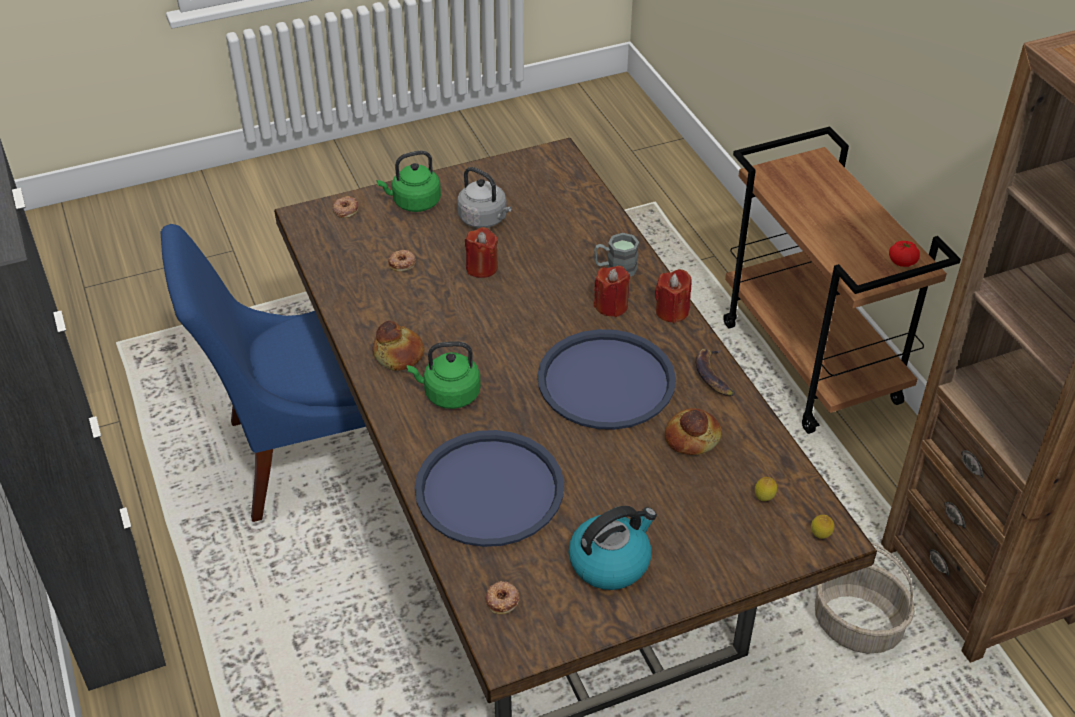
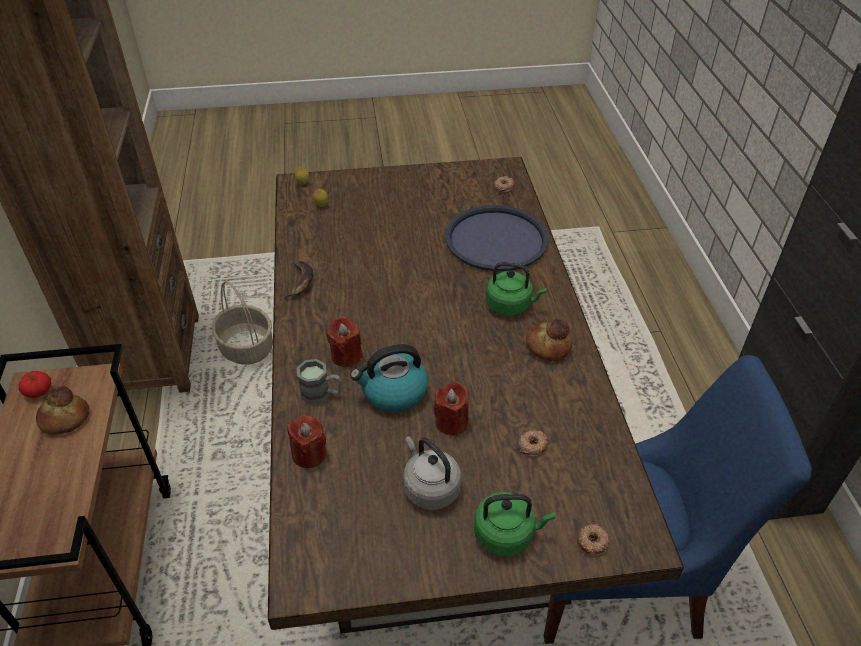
camera: 165 degrees left, 0 degrees up
blue tray [537,329,676,430] -> none
kettle [569,506,657,590] -> kettle moved to [350,344,428,412]
red candle [655,269,692,323] -> red candle moved to [287,415,327,468]
bread [665,408,722,455] -> bread moved to [36,386,90,435]

